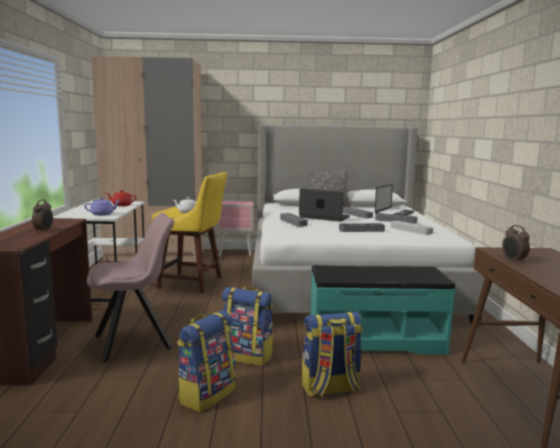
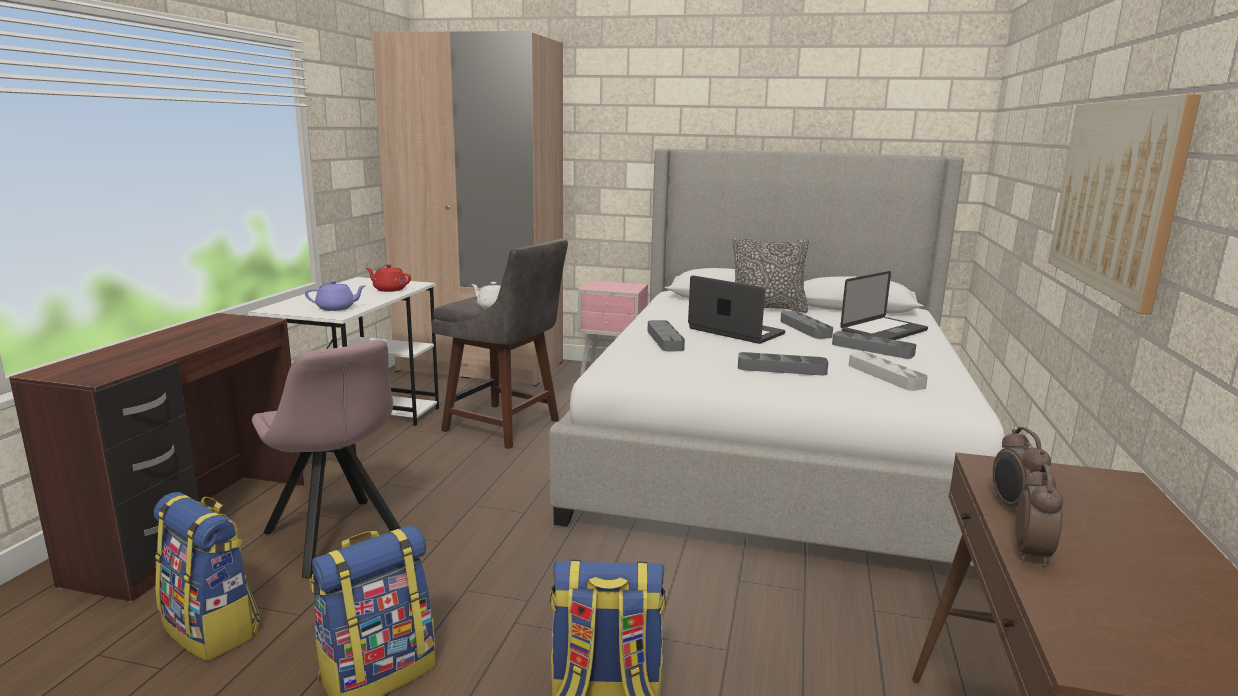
camera: 15 degrees right, 5 degrees up
alarm clock [32,199,53,232] -> alarm clock moved to [1015,464,1063,567]
pink chair [86,213,174,362] -> pink chair turned 60 degrees clockwise [252,339,401,578]
yellow stool [151,172,227,293] -> grey stool [432,239,568,449]
backpack [222,287,273,366] -> backpack moved to [154,492,260,661]
turquoise bench [310,265,456,355] -> none
none -> picture [1048,94,1201,315]

